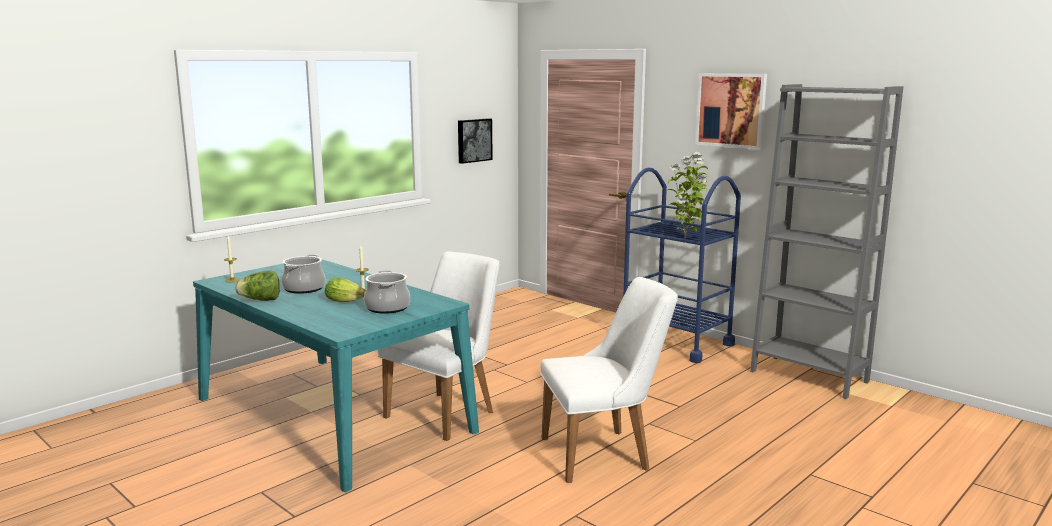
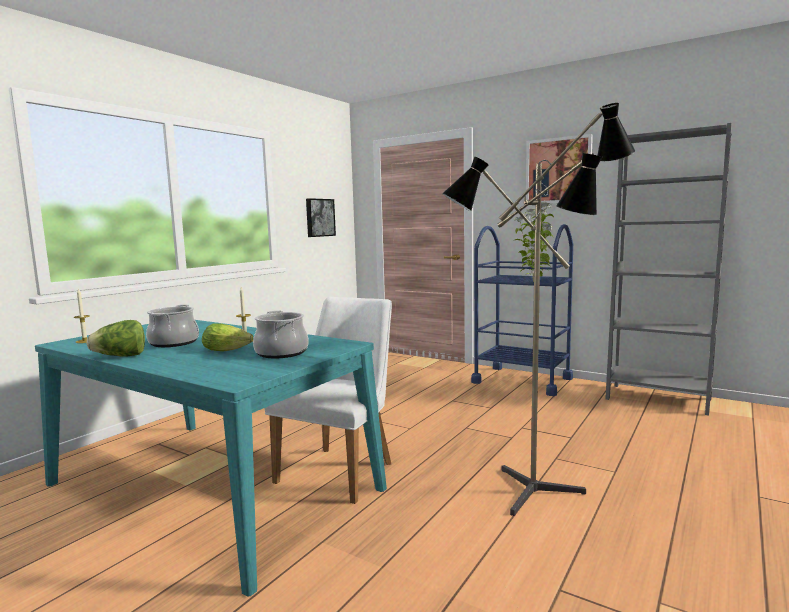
camera: 10 degrees left, 5 degrees down
white chair [540,277,678,483] -> floor lamp [442,103,635,516]

